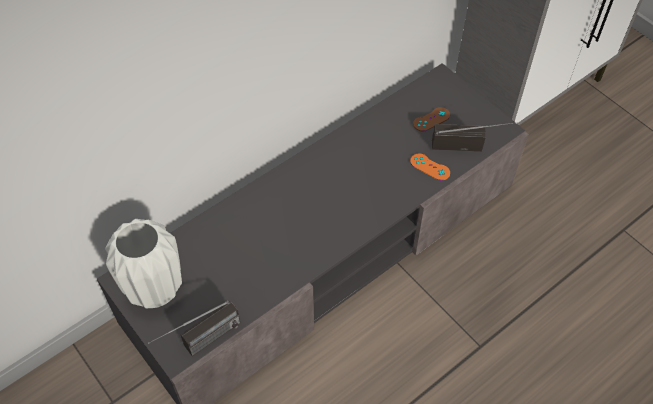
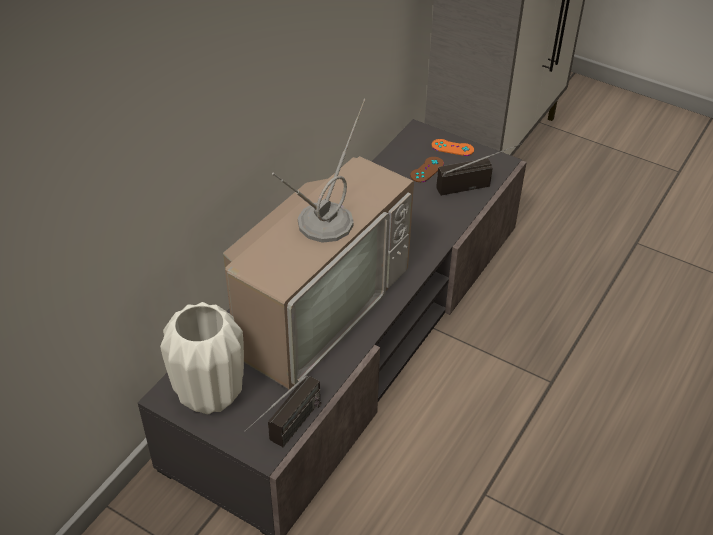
camera: 20 degrees left, 10 degrees down
orange game controller [410,153,450,180] -> orange game controller moved to [432,139,474,156]
none -> television [223,99,414,390]

